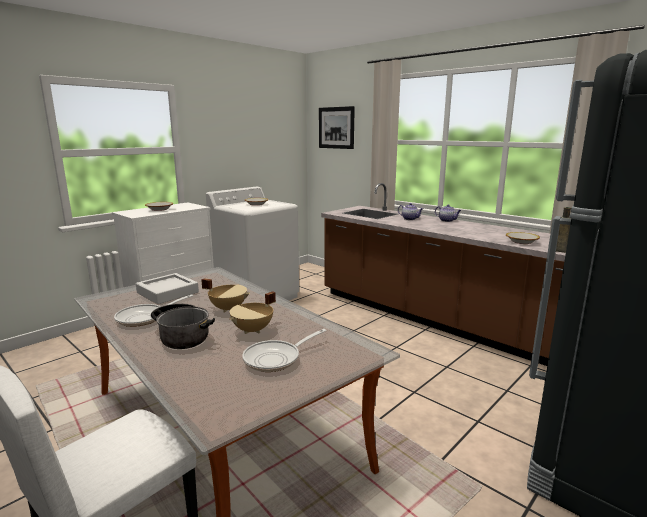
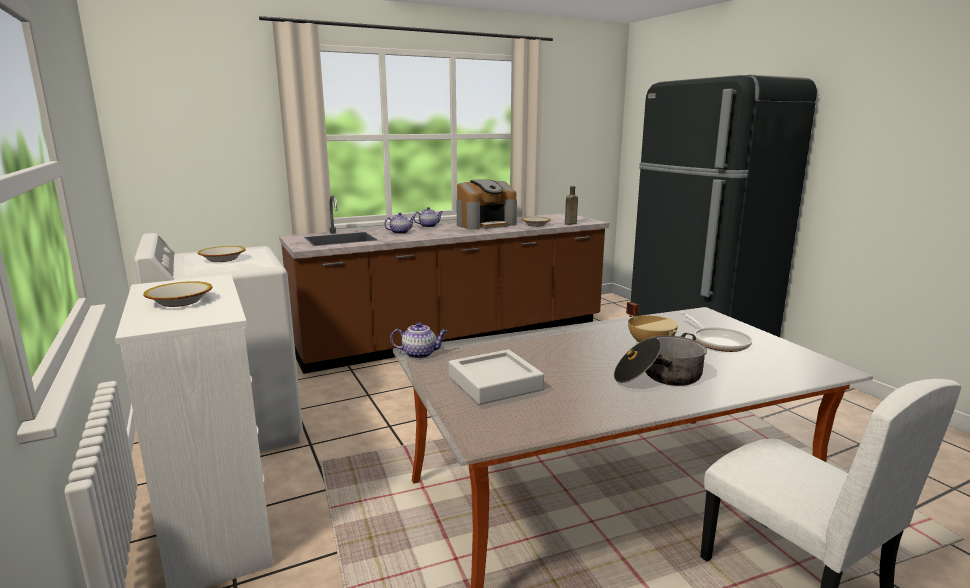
camera: 70 degrees left, 0 degrees up
frying pan [114,294,193,327] -> none
beige cooking pot [201,278,250,312] -> none
picture [319,106,355,149] -> none
none -> teapot [390,322,447,359]
none -> coffee machine [456,179,517,230]

